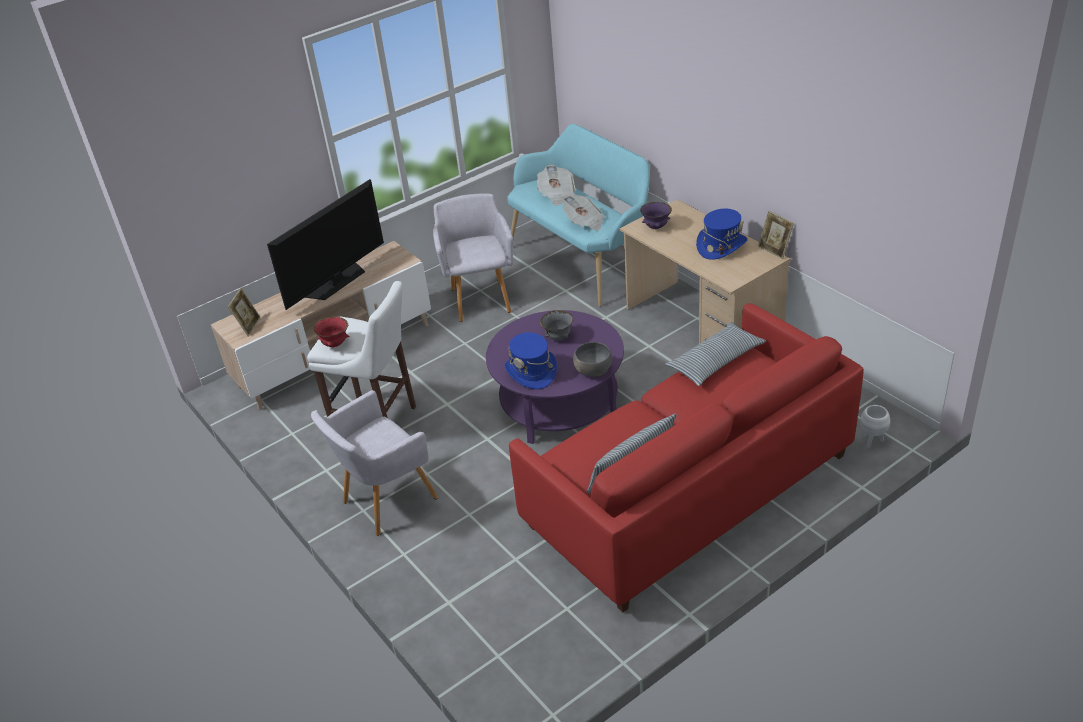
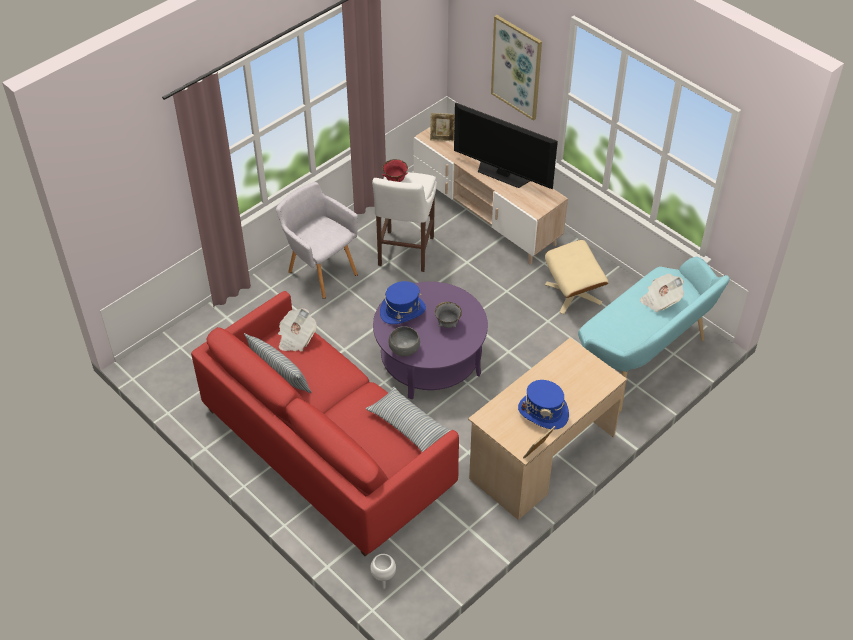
camera: 80 degrees right, 10 degrees up
grey armchair [433,194,513,322] -> beige ottoman [545,240,608,314]
newspaper [563,195,605,231] -> newspaper moved to [278,308,317,352]
purple bowl [640,202,672,229] -> none
none -> picture [491,15,542,121]

